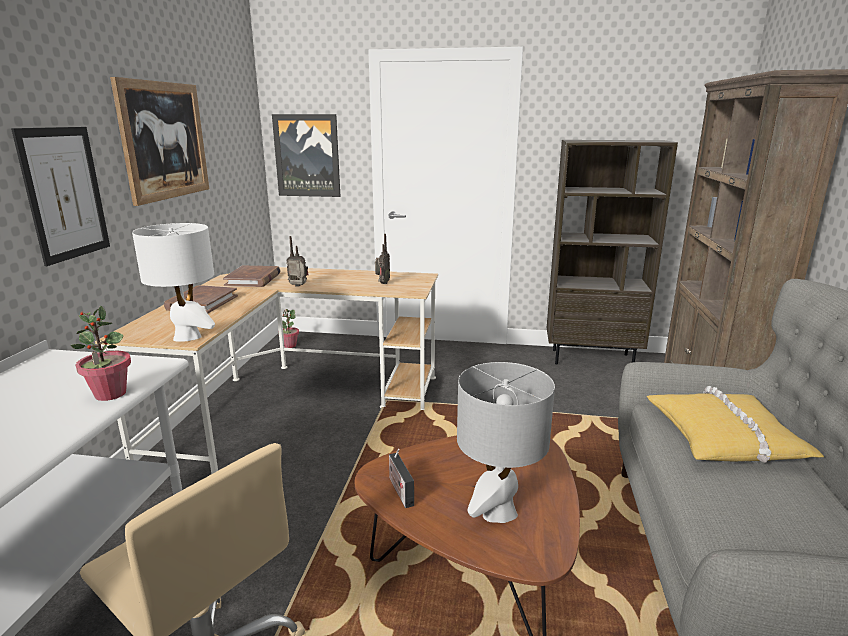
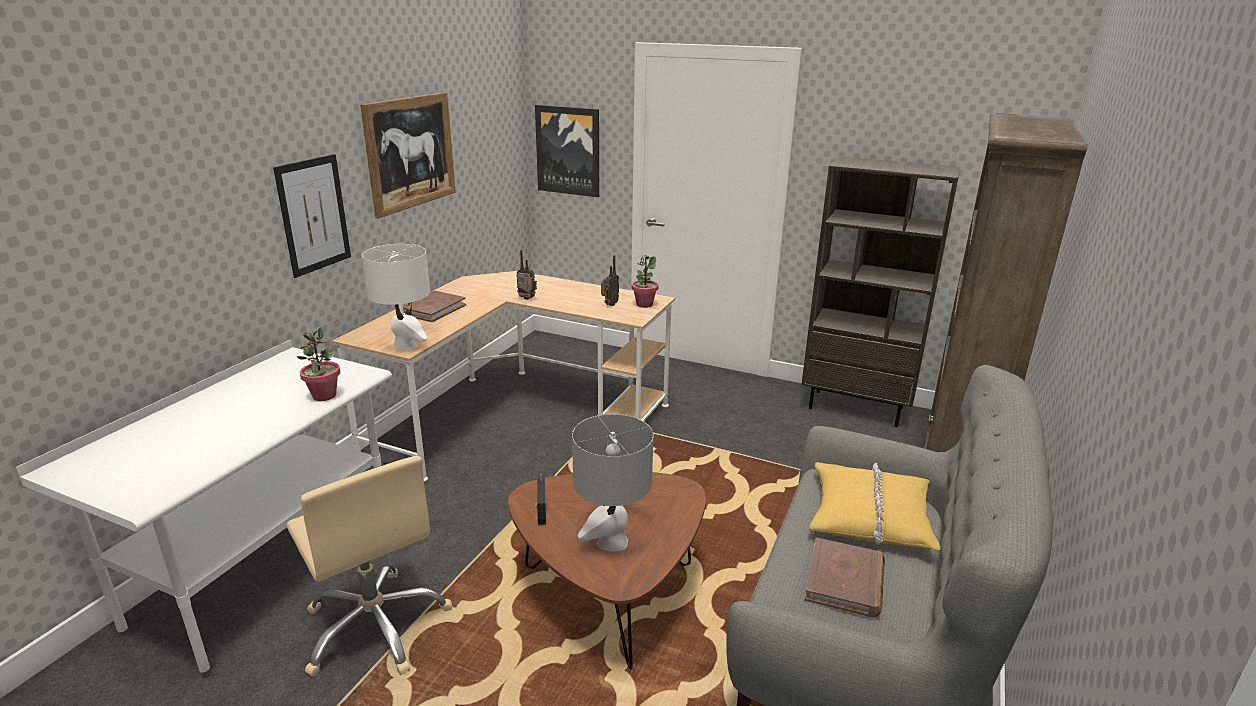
camera: 15 degrees right, 5 degrees up
brown book [223,266,280,287] -> brown book moved to [805,538,885,618]
potted plant [278,309,299,348] -> potted plant moved to [632,255,659,308]

